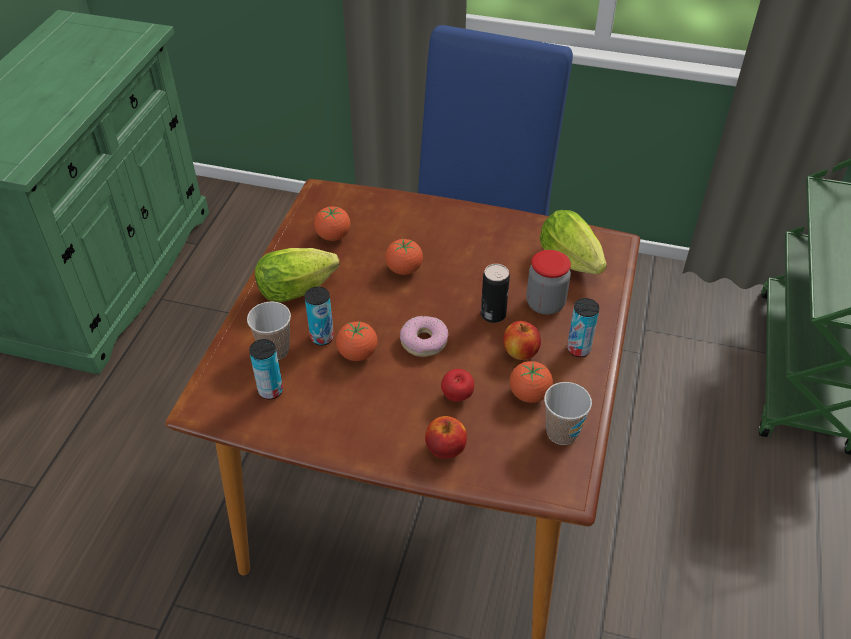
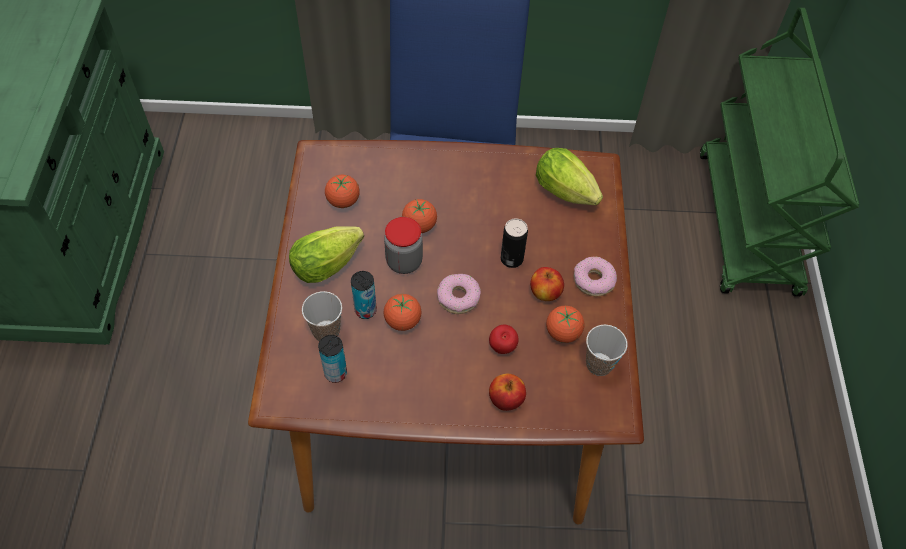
camera: 15 degrees left, 10 degrees up
jar [526,250,571,315] -> jar moved to [384,217,423,274]
can [567,298,599,357] -> donut [574,257,617,296]

